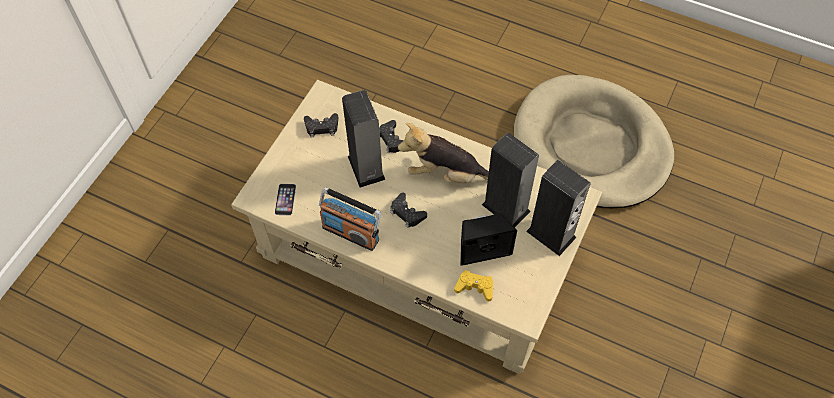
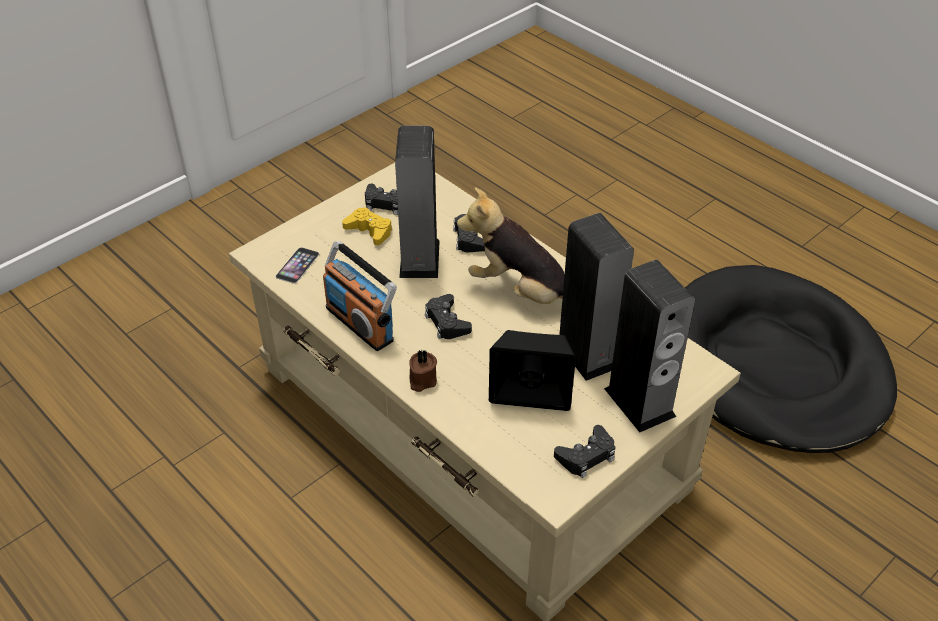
camera: 20 degrees right, 15 degrees down
yellow game controller [454,270,493,301] -> yellow game controller moved to [342,207,392,245]
beige dog bed [514,75,674,208] -> black dog bed [685,265,897,453]
none -> brown candle [409,350,437,392]
none -> black game controller [554,425,616,478]

